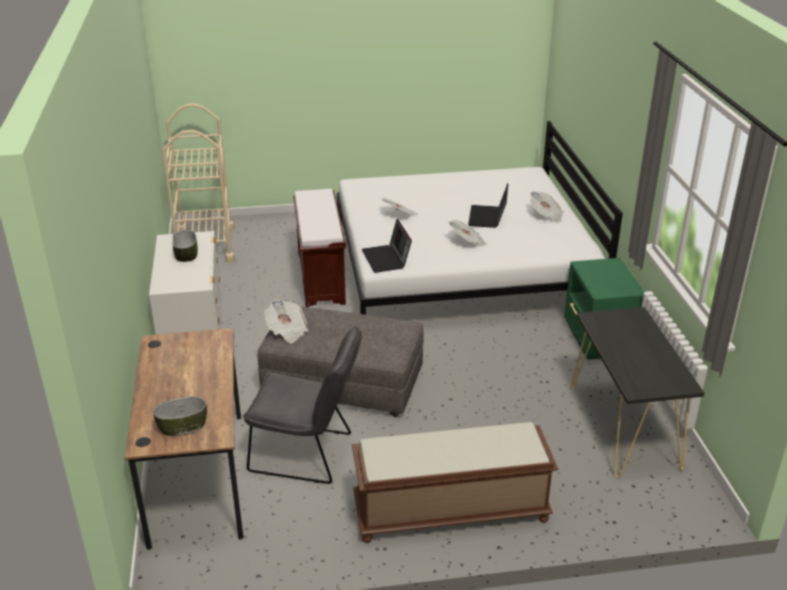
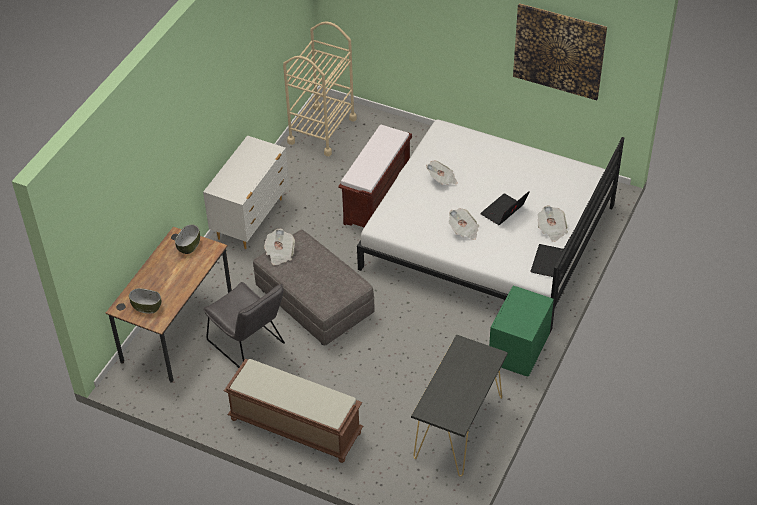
camera: 35 degrees right, 15 degrees up
bowl [172,230,198,262] -> bowl moved to [175,225,200,254]
laptop [361,219,412,273] -> laptop moved to [530,234,572,277]
none -> picture [513,3,607,100]

